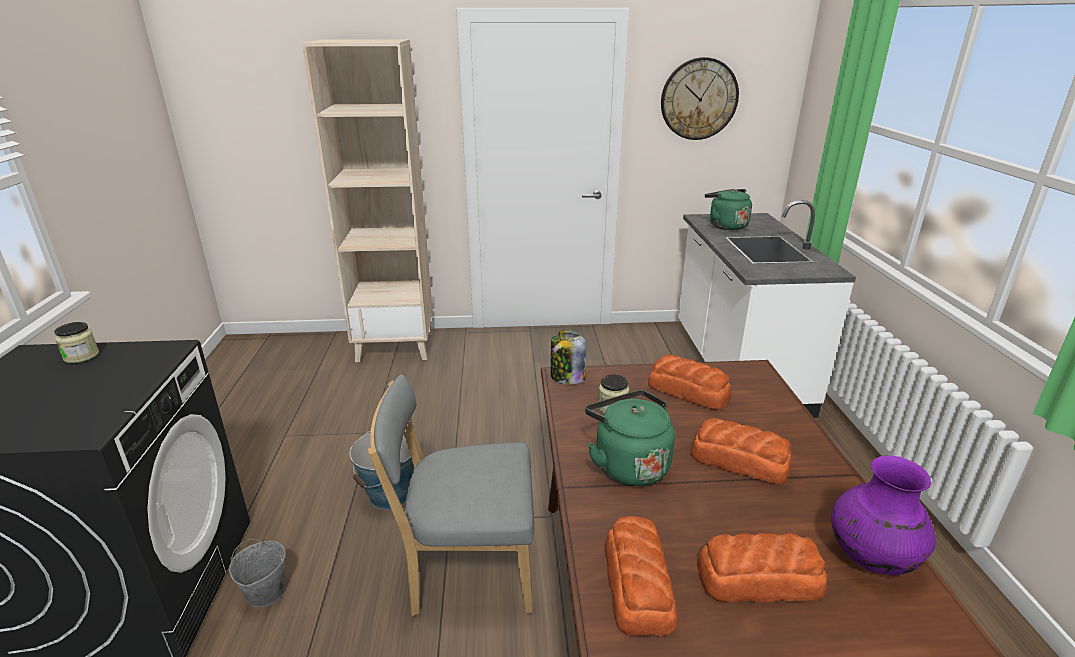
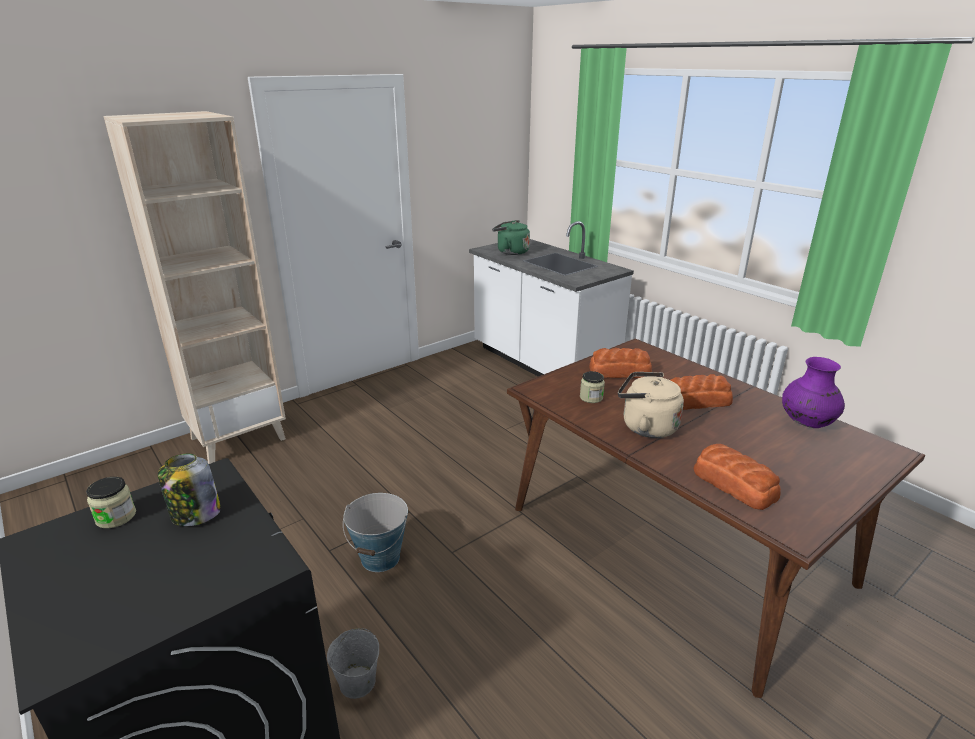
camera: 35 degrees left, 0 degrees up
grey chair [367,374,534,616] -> none
jar [551,330,586,385] -> jar moved to [158,454,221,526]
green kettle [585,390,675,486] -> beige kettle [618,372,684,438]
wall clock [661,57,739,140] -> none
bread [697,533,827,603] -> none

